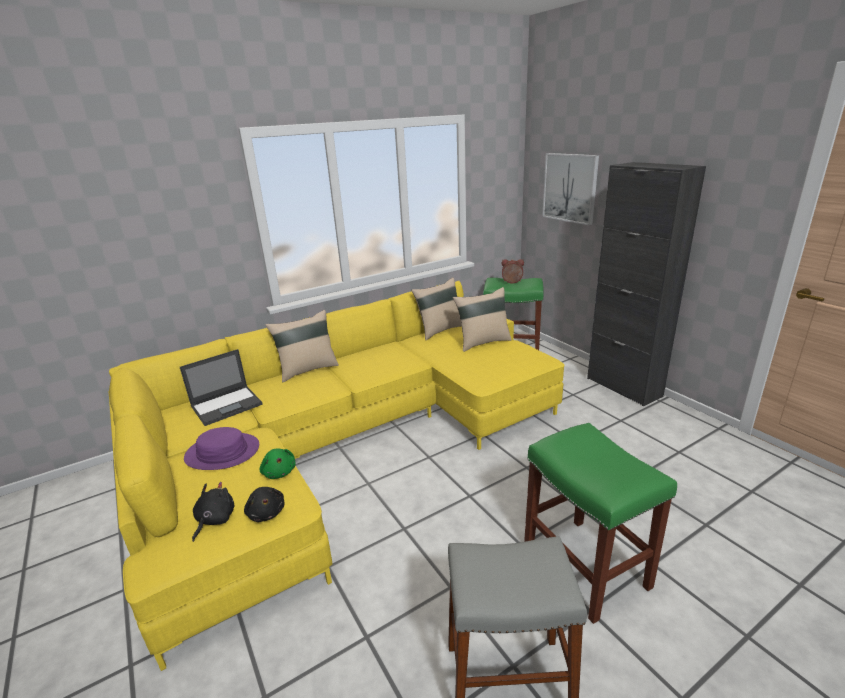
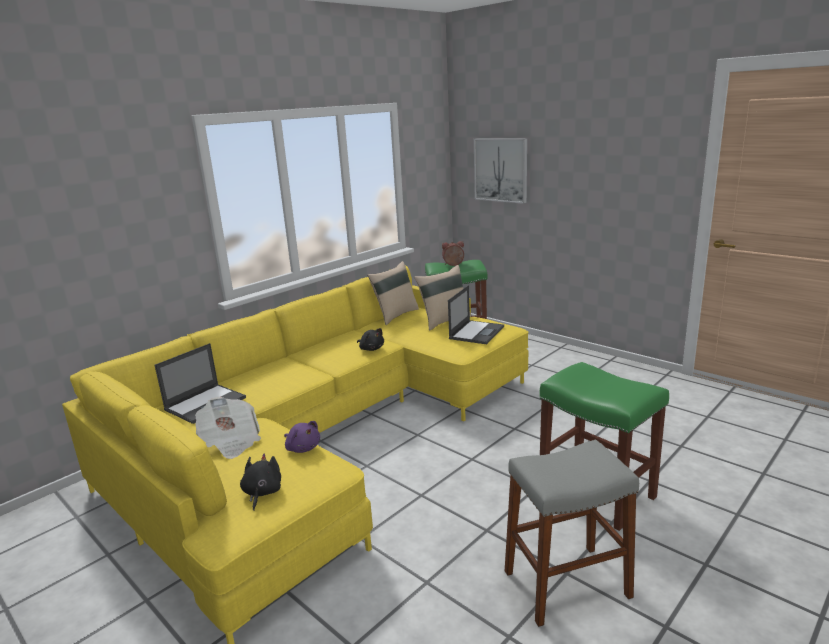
camera: 15 degrees left, 5 degrees down
purple hat [184,427,259,470] -> newspaper [195,397,261,459]
black plush toy [244,487,285,522] -> black plush toy moved to [357,328,384,351]
green plush toy [260,449,296,479] -> purple plush toy [284,421,320,453]
beige pillow [265,310,339,382] -> none
black cabinet [587,162,706,406] -> none
none -> laptop [448,285,504,344]

